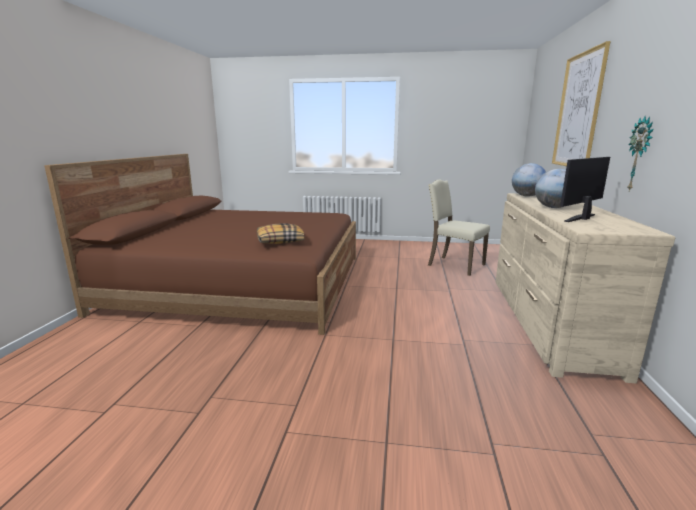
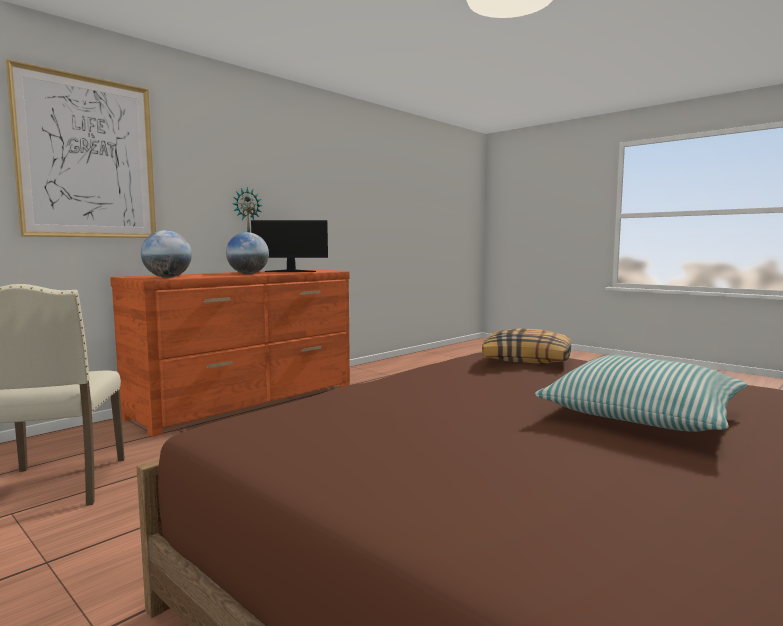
camera: 145 degrees left, 10 degrees down
beige dresser [496,193,675,383] -> orange dresser [110,269,350,437]
none -> pillow [535,355,747,432]

